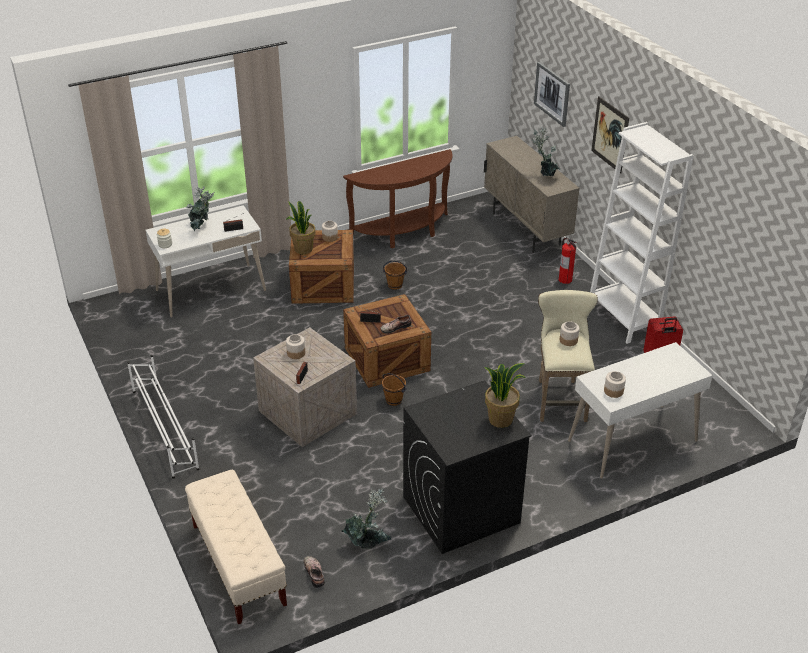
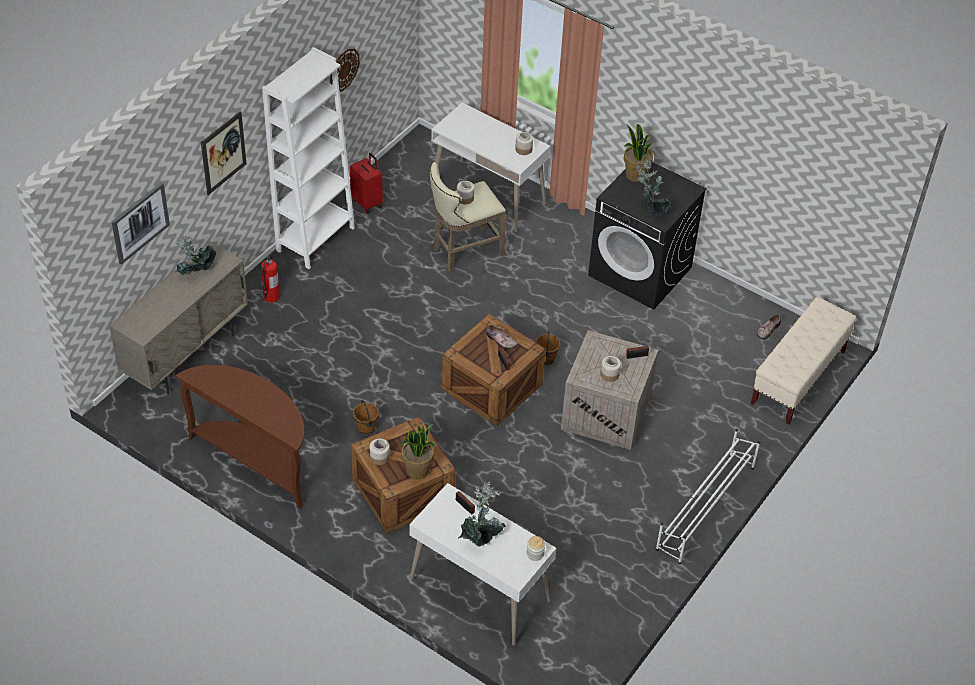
camera: 120 degrees left, 10 degrees up
potted plant [342,488,392,549] -> potted plant moved to [637,159,671,215]
none -> wall clock [330,49,360,92]

